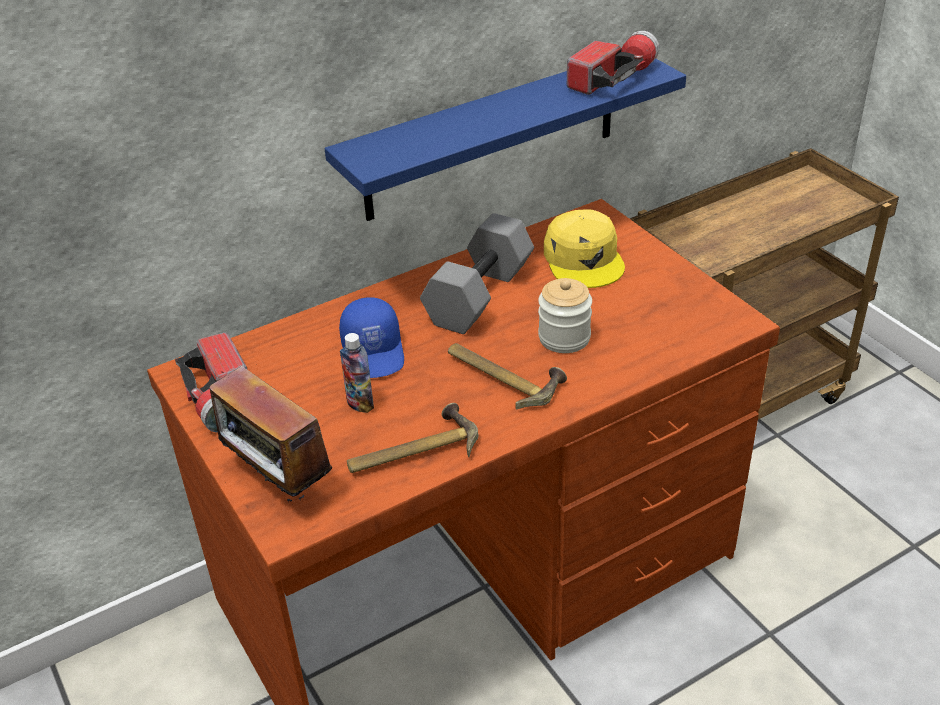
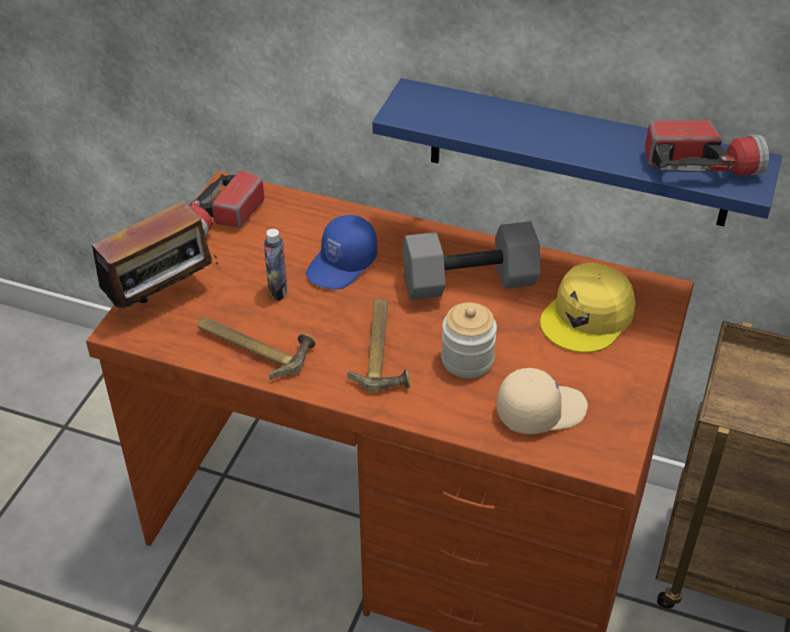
camera: 50 degrees right, 5 degrees up
radio [209,366,332,502] -> radio turned 135 degrees counterclockwise [92,200,220,311]
none -> beige cap [497,368,588,434]

